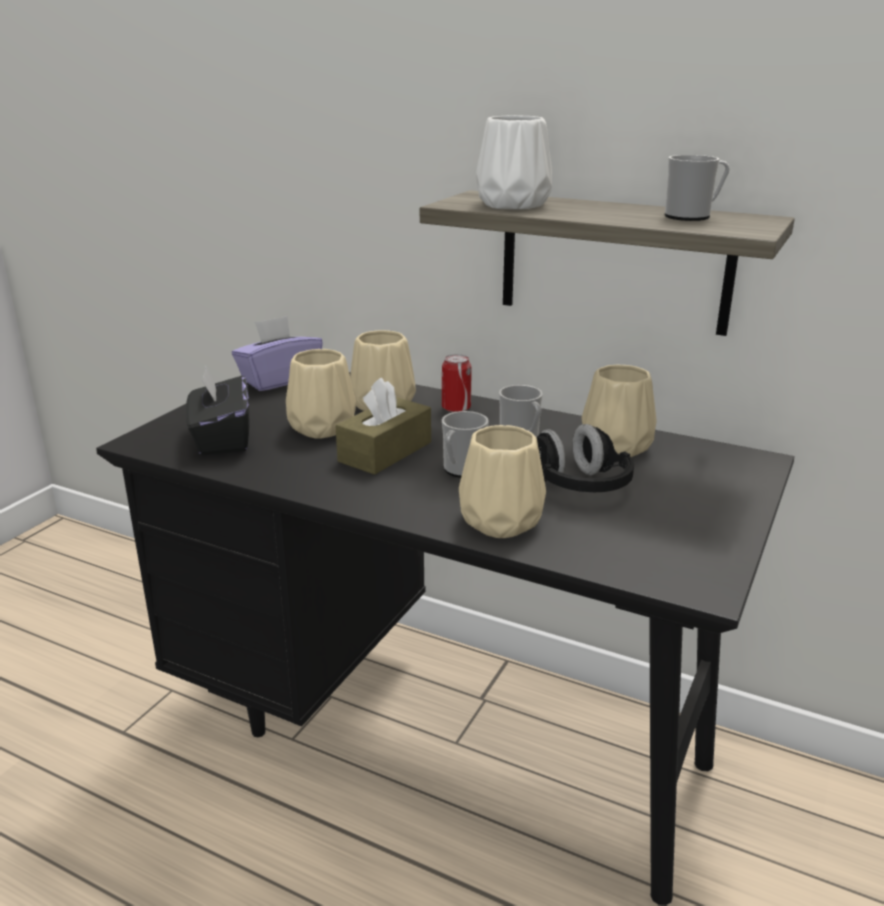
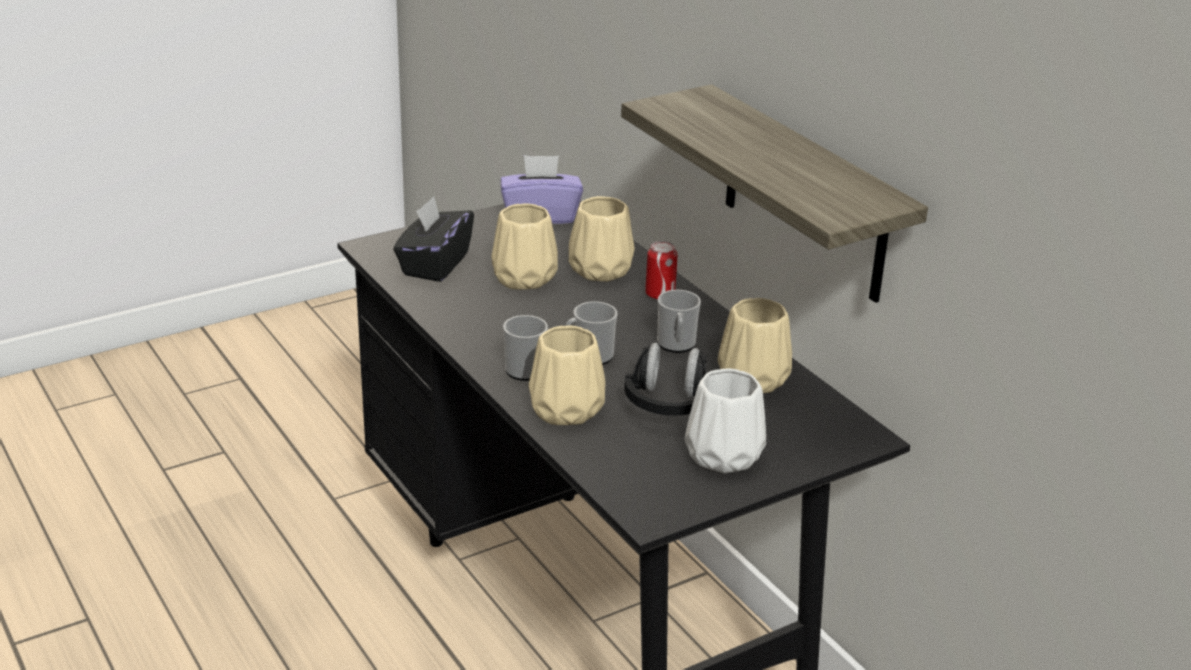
camera: 30 degrees right, 5 degrees up
brown tissue box [335,378,431,475] -> none
white vase [476,115,552,209] -> white vase moved to [685,369,766,473]
mug [665,155,730,221] -> mug moved to [503,315,548,381]

